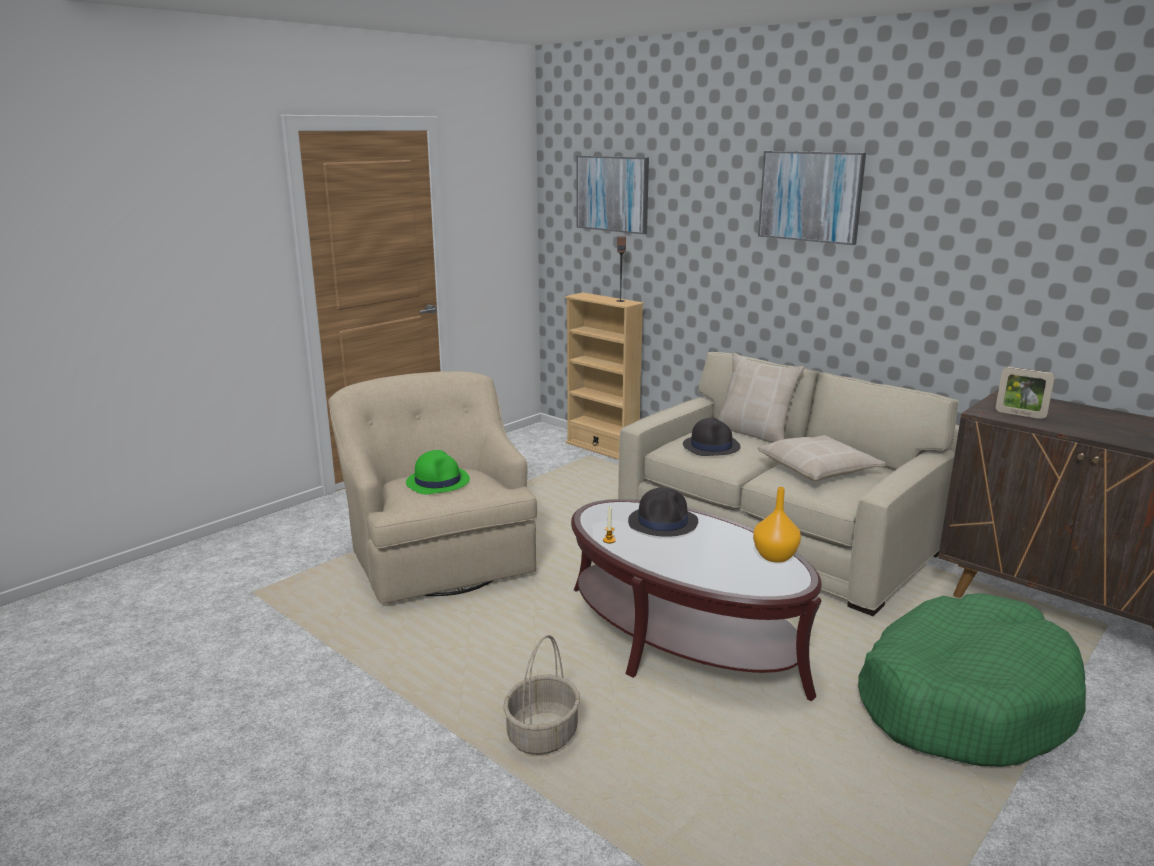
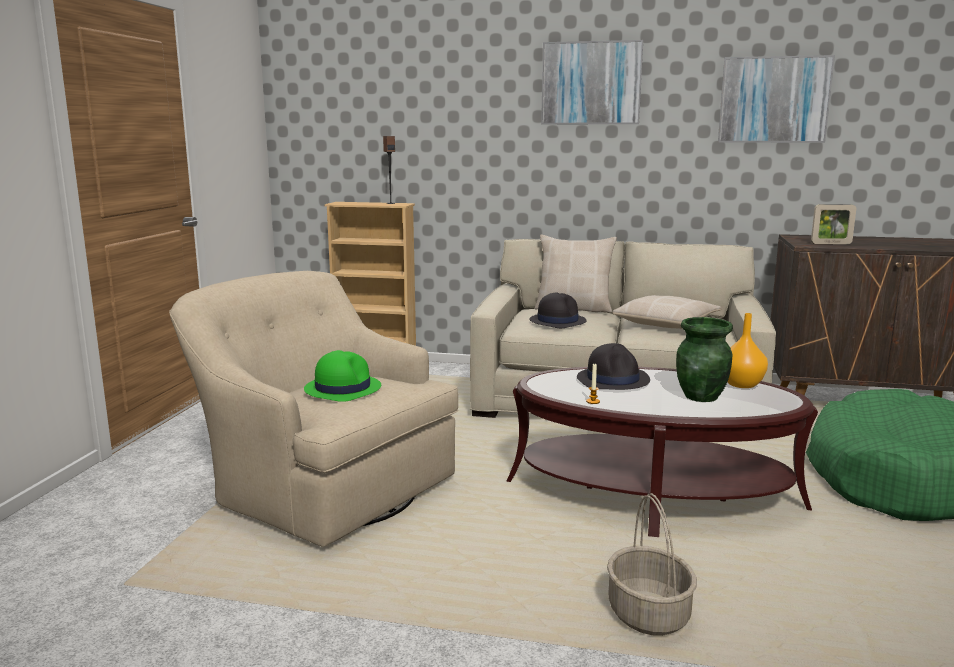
camera: 30 degrees left, 5 degrees down
picture [576,156,649,234] -> picture moved to [718,55,835,143]
none -> green vase [676,317,733,402]

